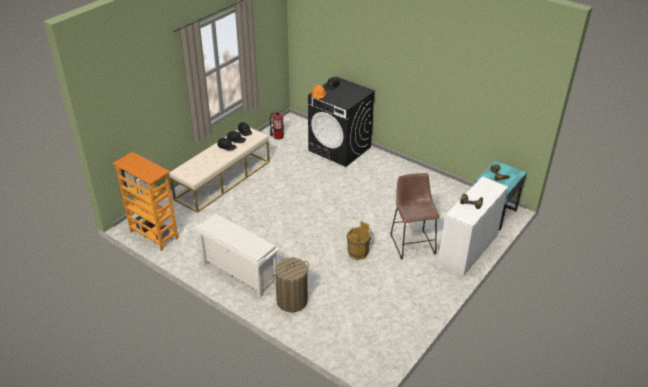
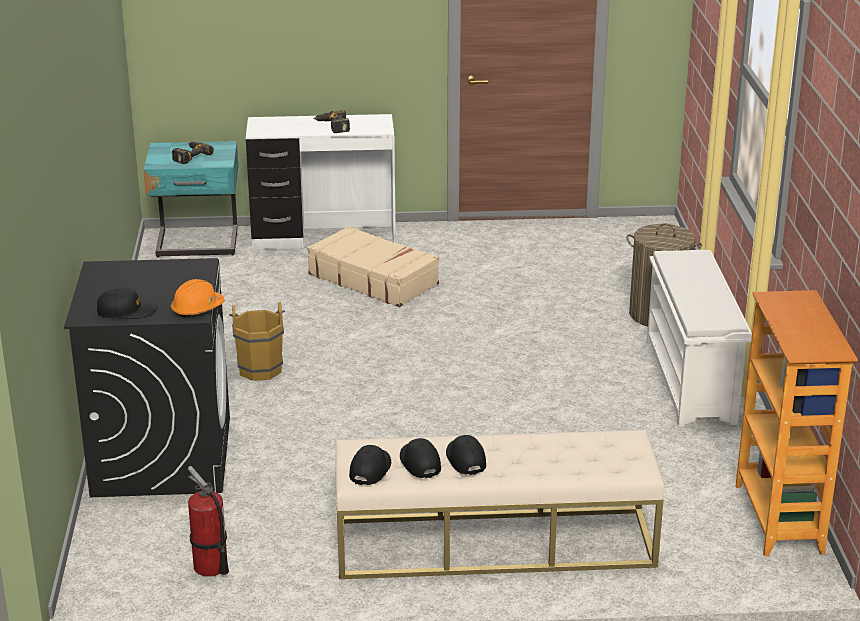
camera: 130 degrees left, 10 degrees down
brown bucket [346,221,373,260] -> brown bucket moved to [229,302,285,381]
brown stool [391,173,440,260] -> beige suitcase [307,226,439,307]

